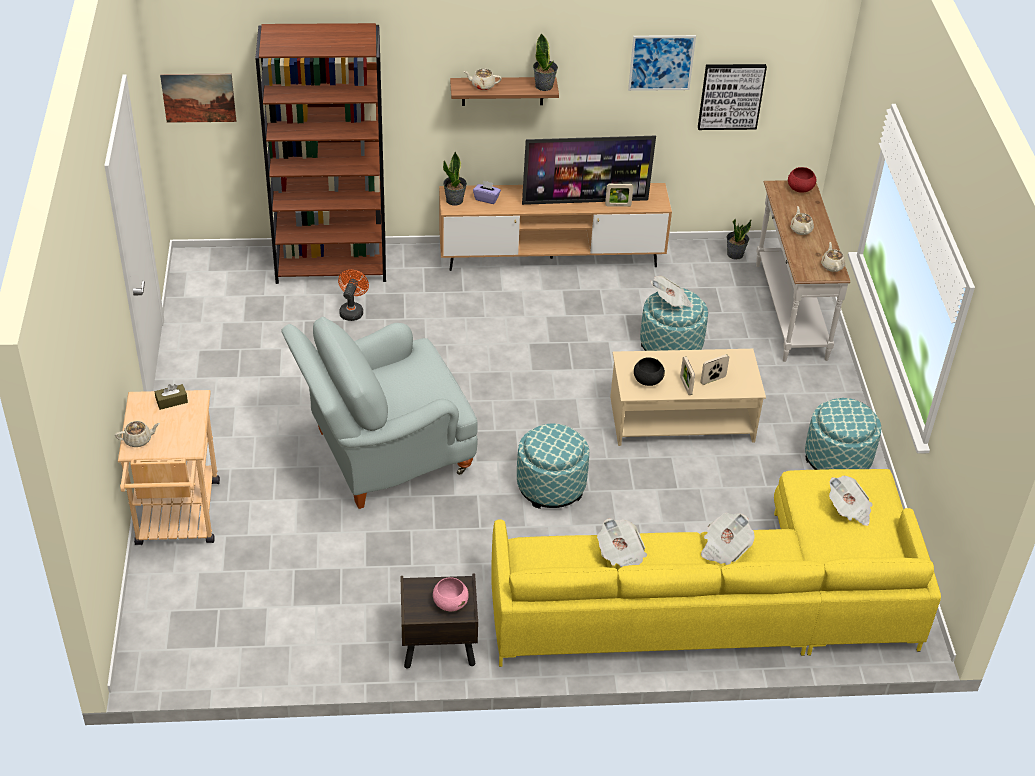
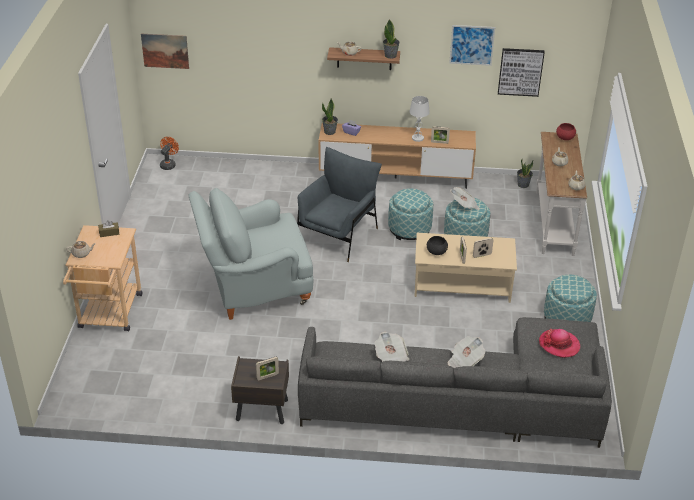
camera: 10 degrees right, 5 degrees down
brown bookcase [255,23,386,284] -> none
orange fan [338,270,369,321] -> orange fan moved to [160,137,179,170]
pink bowl [433,577,469,611] -> picture frame [256,357,279,380]
yellow sofa [491,469,941,667] -> grey sofa [298,317,612,448]
ottoman [517,423,589,509] -> ottoman moved to [388,189,433,240]
television [522,136,656,205] -> white table lamp [409,96,430,142]
newspaper [829,476,873,526] -> hat [539,329,580,358]
none -> grey armchair [297,147,382,262]

